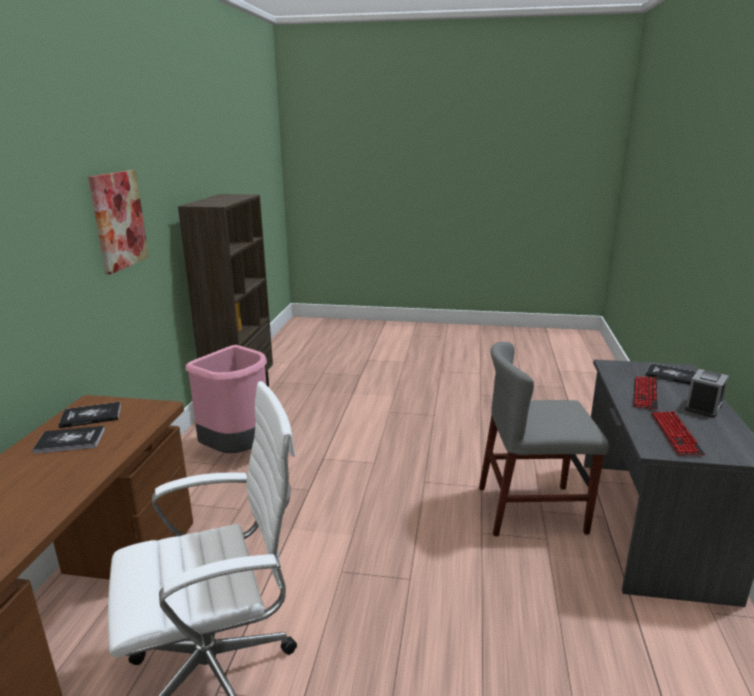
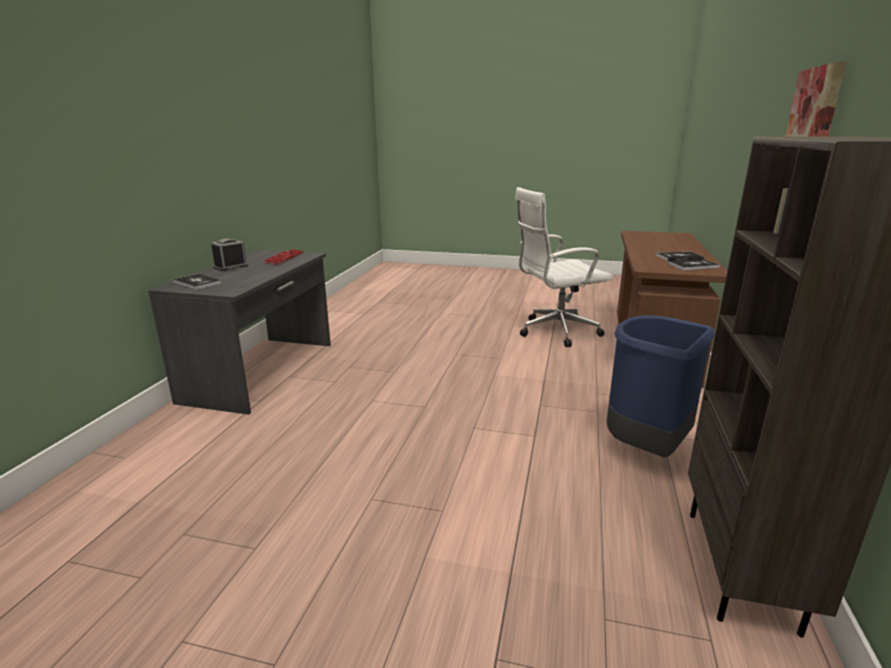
camera: 175 degrees left, 0 degrees up
pink trash can [186,345,267,453] -> blue trash can [607,315,715,457]
grey chair [479,342,609,536] -> none
keyboard [633,376,658,409] -> none

